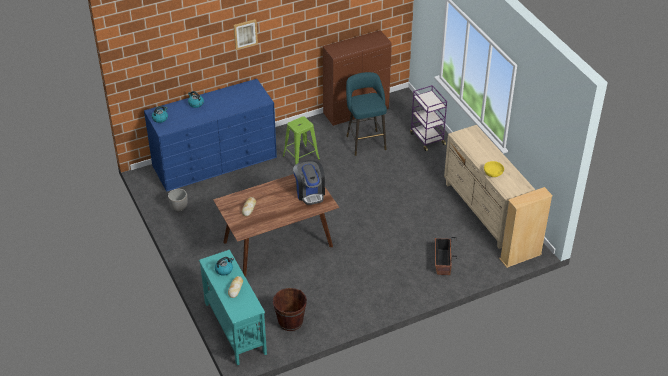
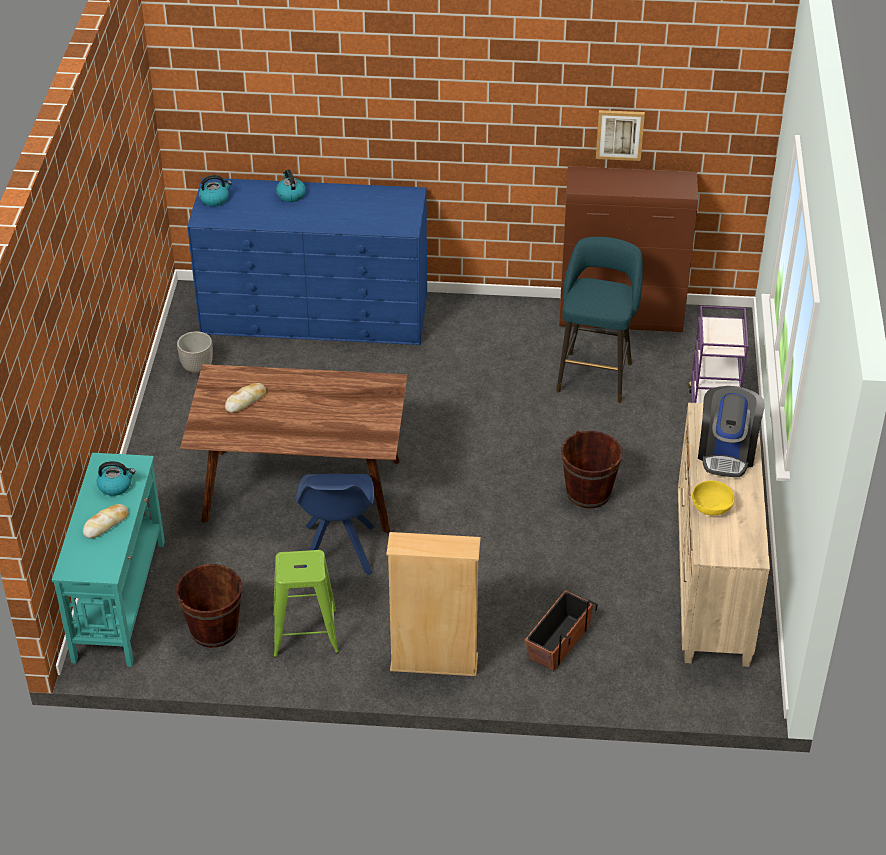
camera: 30 degrees right, 0 degrees up
picture [234,19,258,50] -> picture moved to [596,110,645,161]
green stool [283,116,320,165] -> green stool moved to [273,550,339,658]
coffee machine [293,160,325,205] -> coffee machine moved to [698,386,765,477]
beige bookcase [499,187,553,268] -> beige bookcase moved to [386,532,481,676]
none -> blue chair [296,474,375,576]
none -> brown bucket [561,431,623,509]

